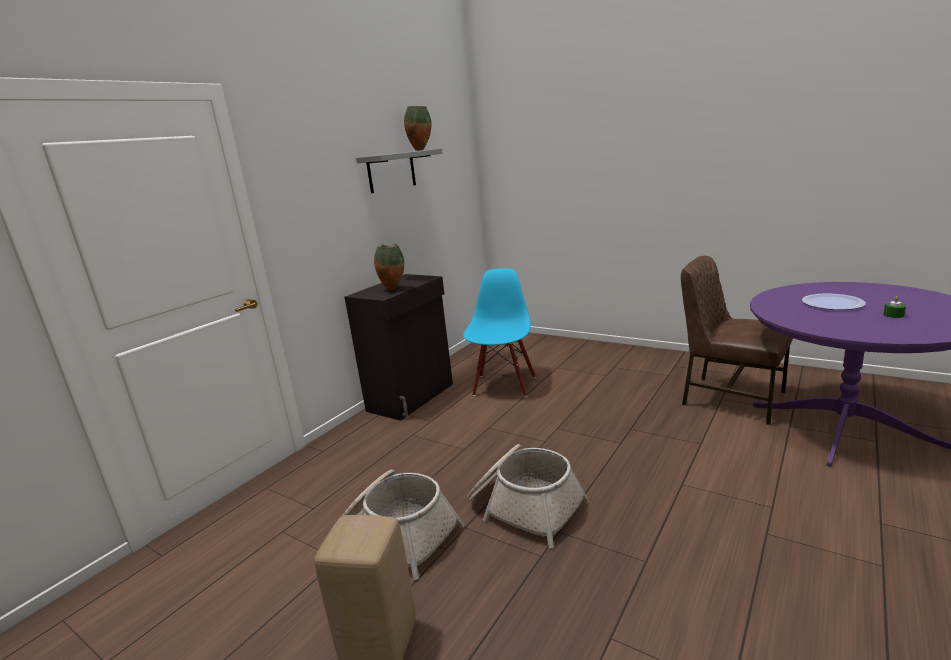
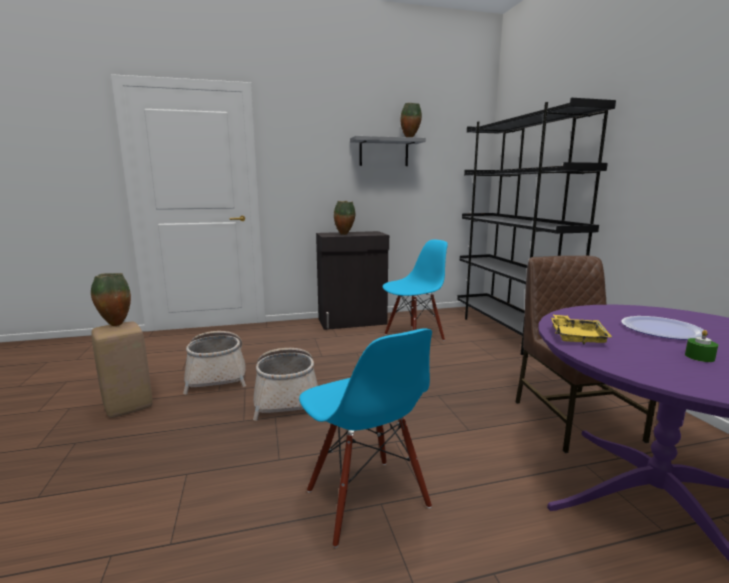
camera: 40 degrees right, 5 degrees down
none -> vase [91,273,131,326]
none -> blue chair [299,328,432,548]
none -> black bookcase [457,98,616,355]
none -> yellow tray [551,315,612,344]

